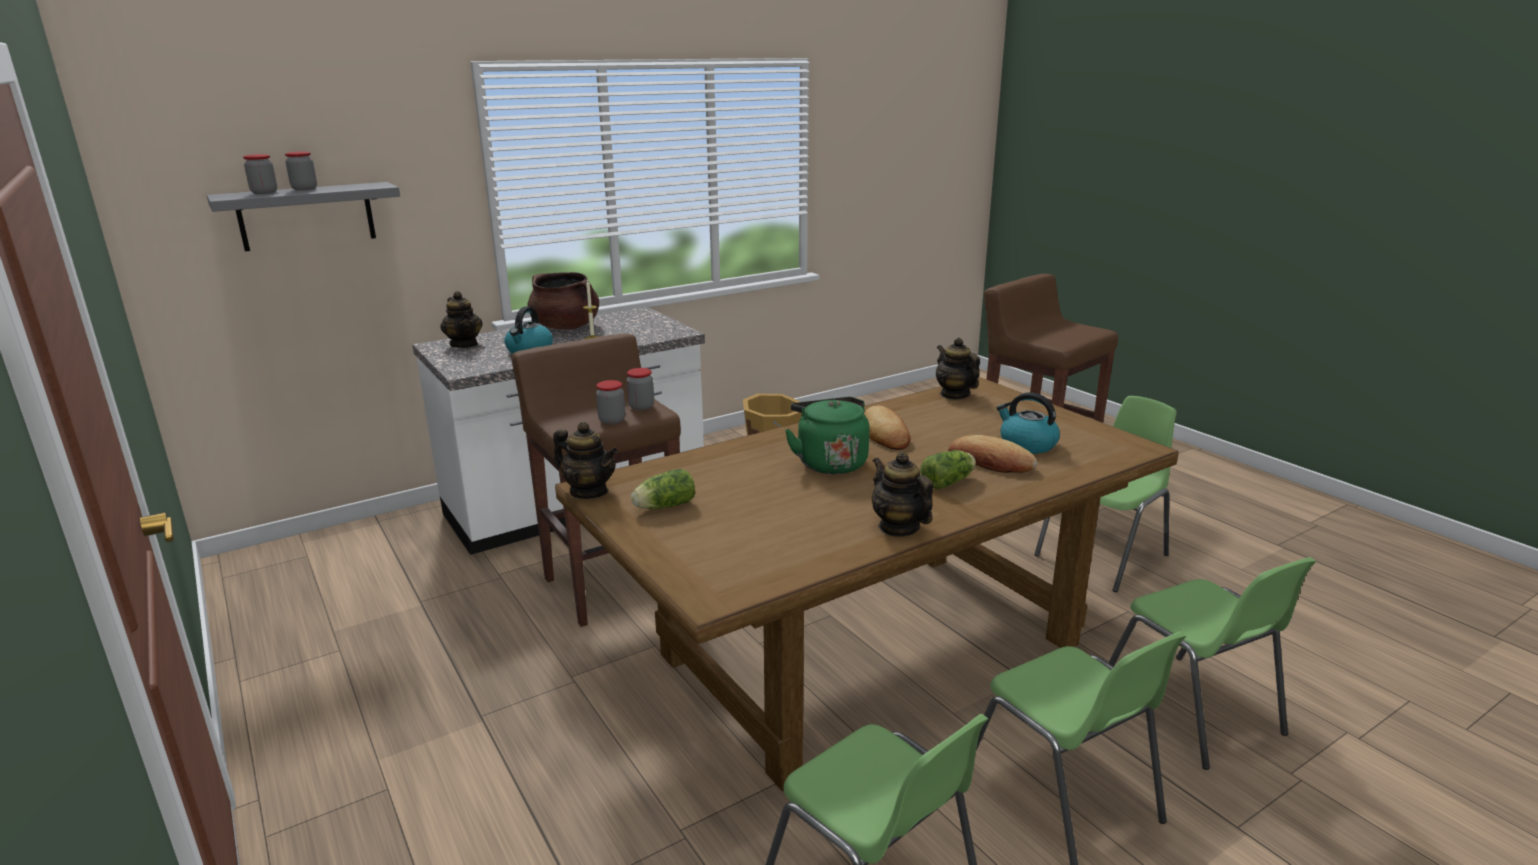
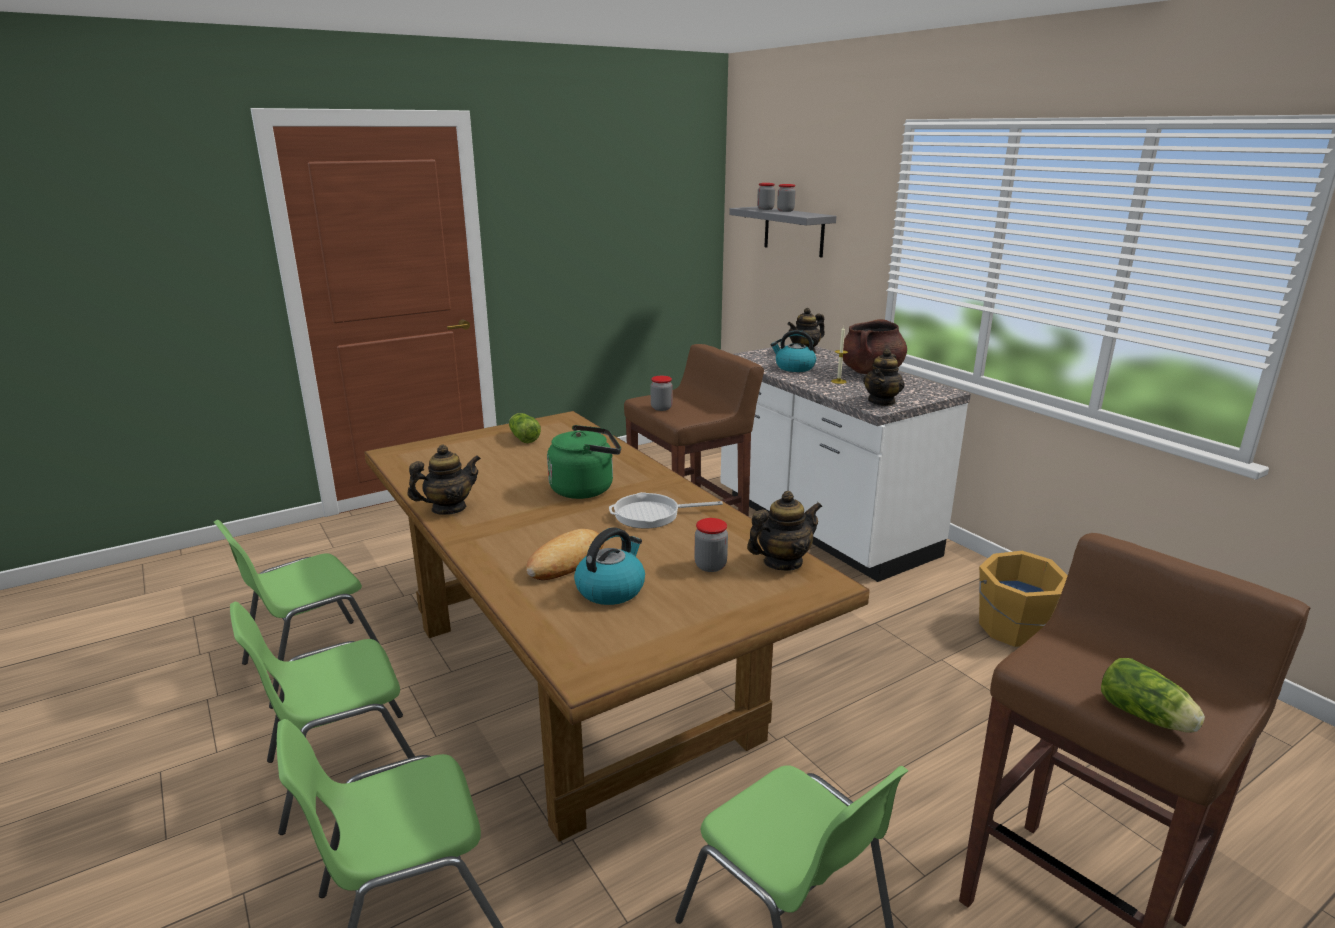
camera: 90 degrees right, 0 degrees up
teapot [553,422,618,499] -> teapot moved to [863,349,904,406]
jar [626,368,654,410] -> jar moved to [694,518,728,572]
bread [864,406,911,450] -> frying pan [609,492,723,529]
lettuce [920,450,976,489] -> lettuce moved to [1101,658,1205,733]

